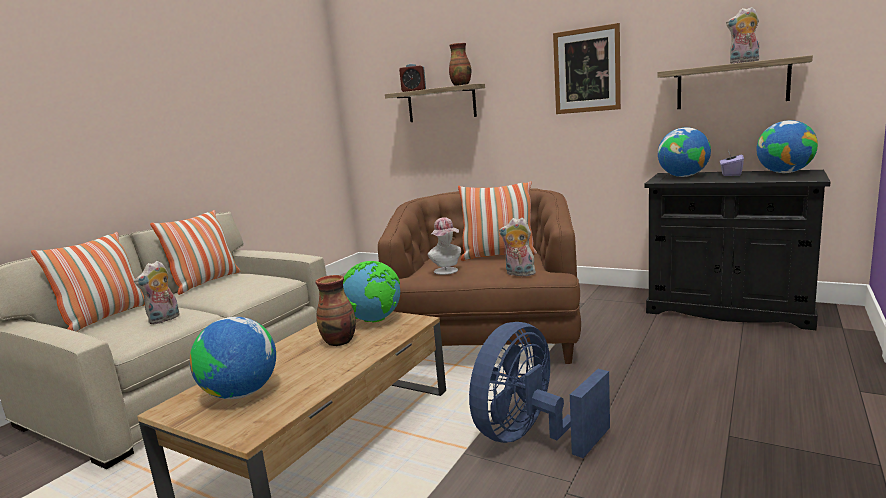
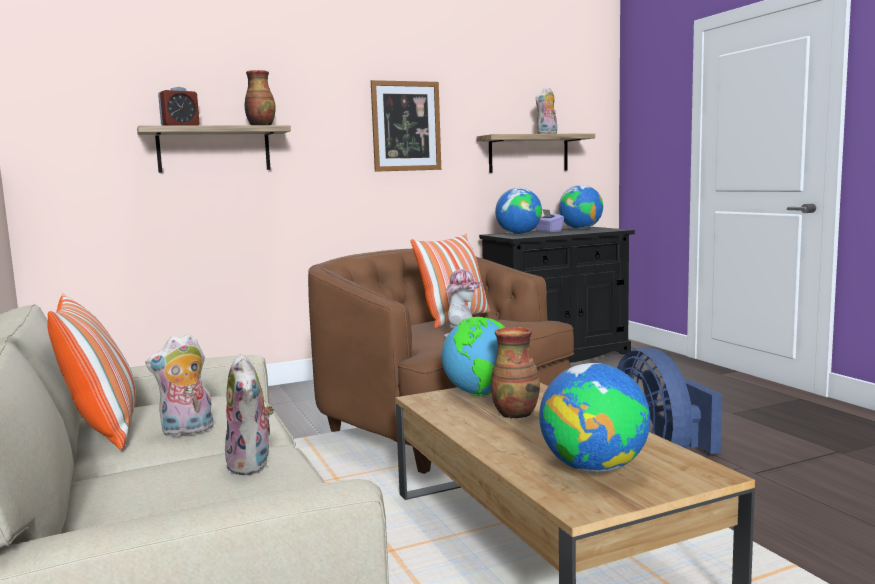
camera: 55 degrees left, 5 degrees down
pillow [31,232,145,332] -> none
plush toy [499,218,536,276] -> plush toy moved to [145,334,214,436]

